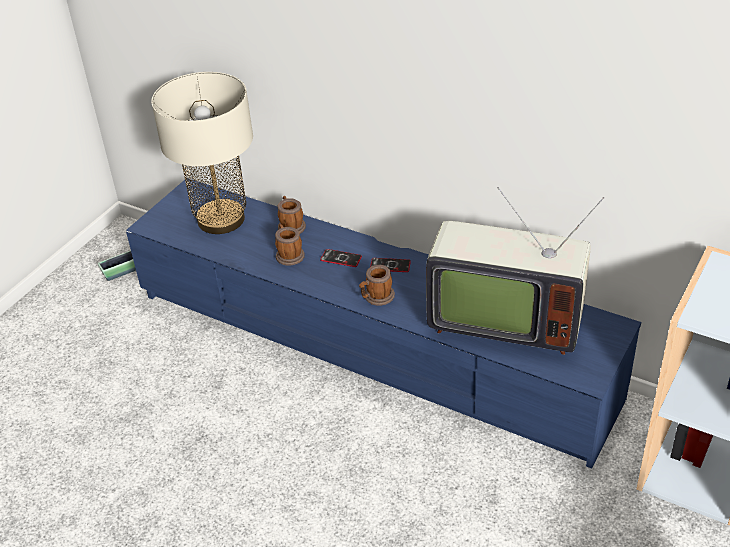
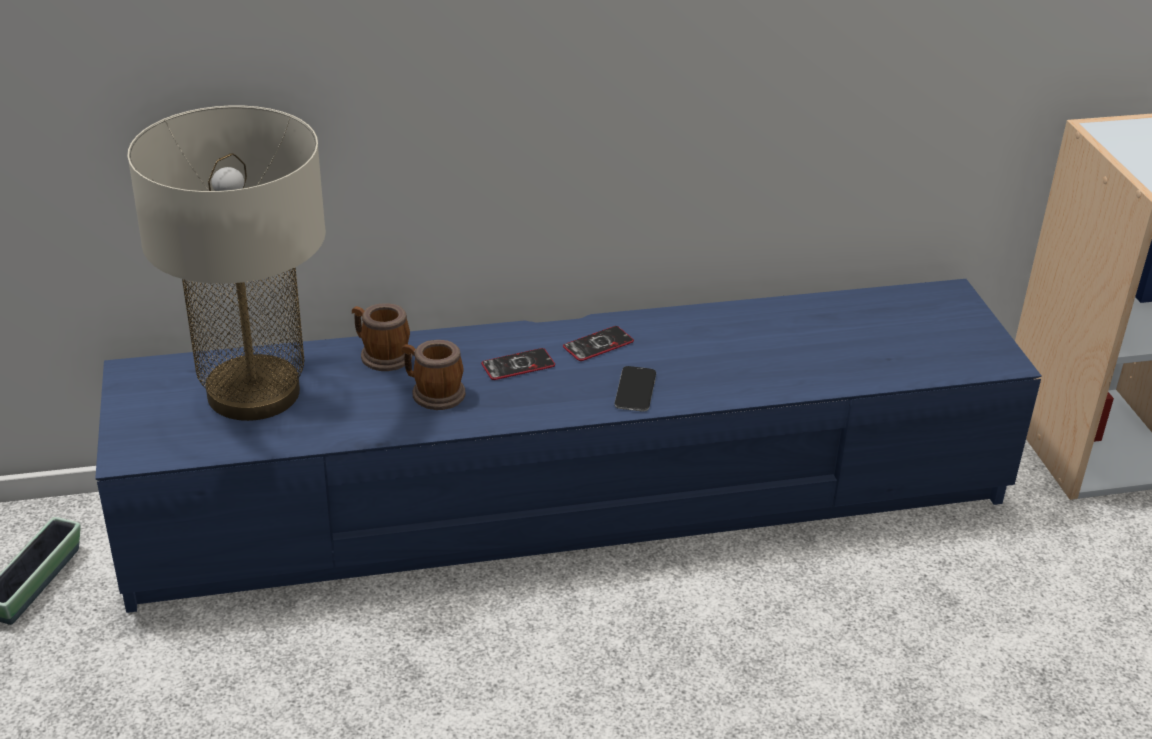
camera: 45 degrees left, 5 degrees down
mug [359,265,395,306] -> phone [614,366,656,412]
television [426,187,604,355] -> none

